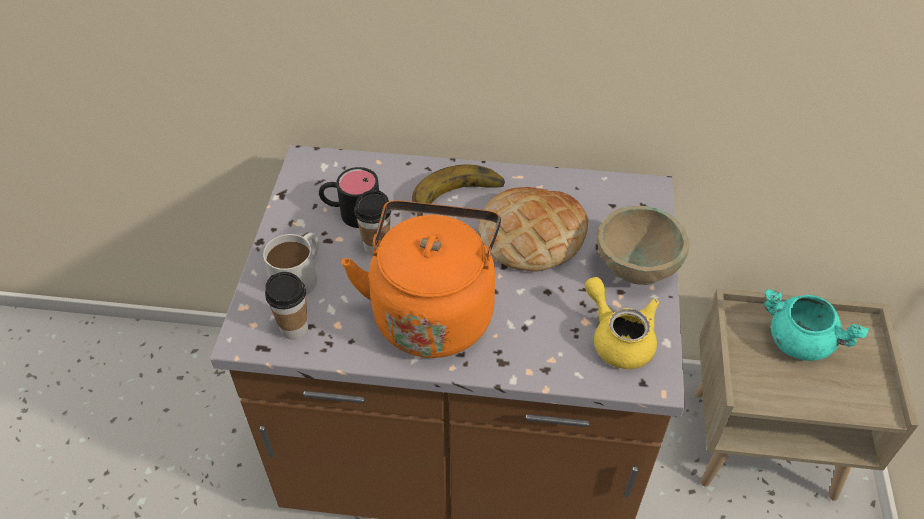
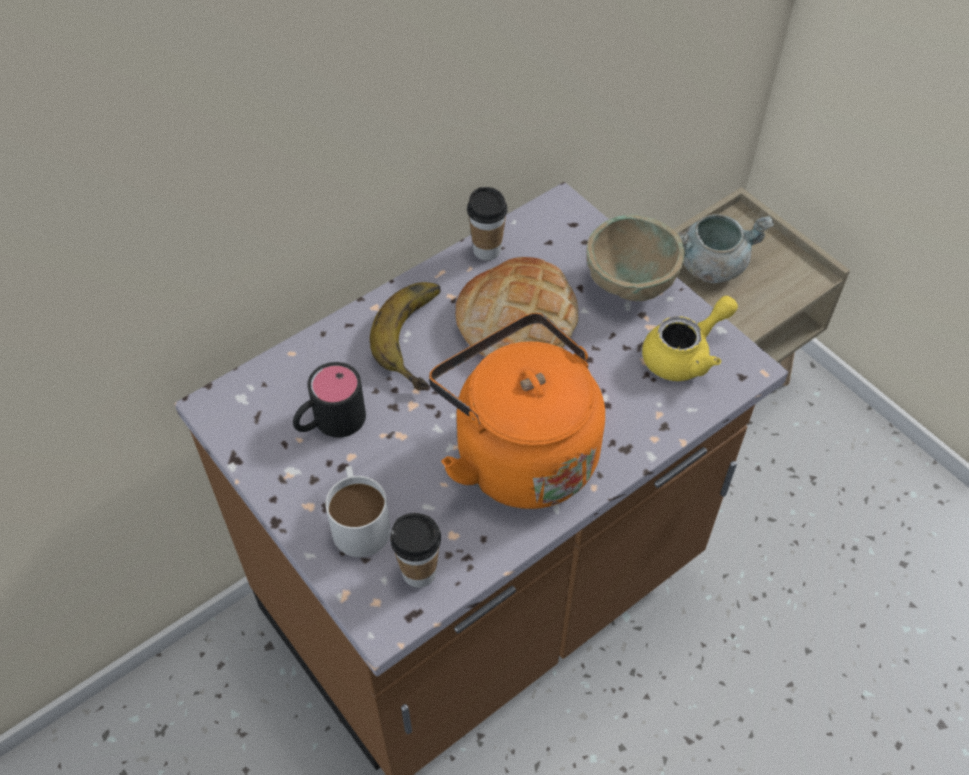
camera: 45 degrees left, 5 degrees up
cup [354,190,391,256] -> cup moved to [467,187,508,260]
yellow teapot [585,277,659,369] -> yellow teapot turned 135 degrees clockwise [642,296,738,381]
turquoise cooking pot [764,289,869,361] -> grey cooking pot [678,214,774,283]

